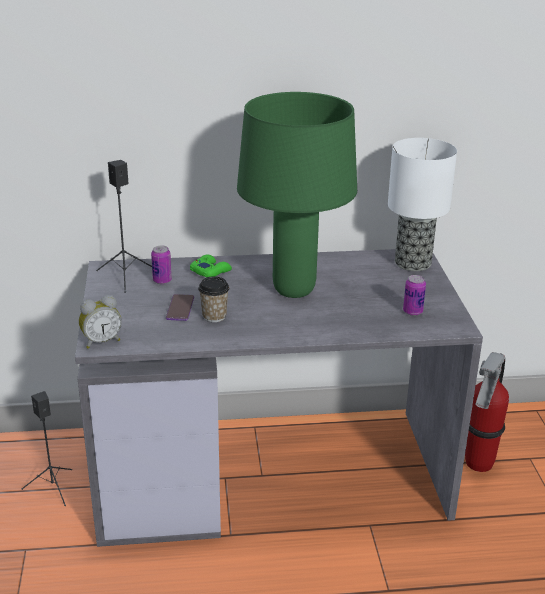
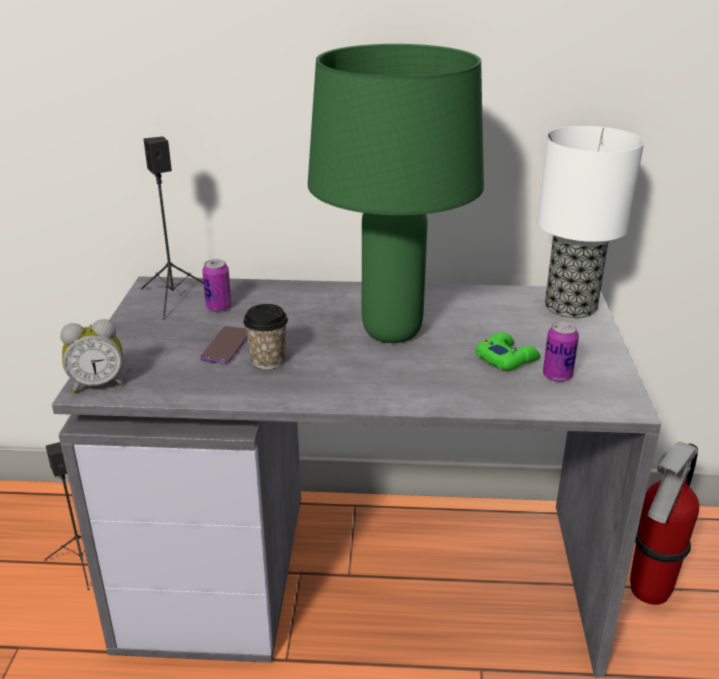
camera: 10 degrees right, 0 degrees up
green game controller [190,255,232,278] -> green game controller moved to [476,332,540,371]

